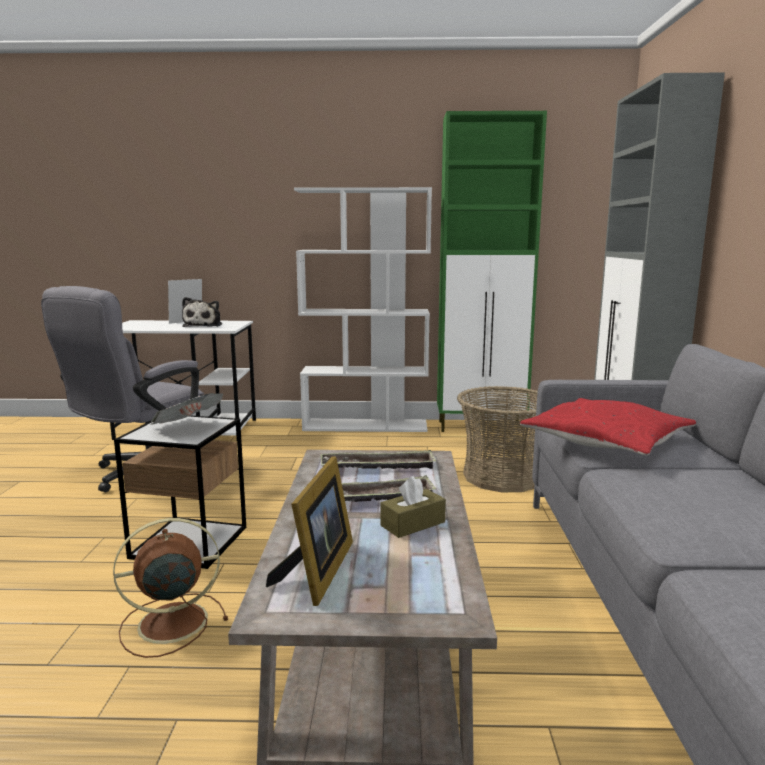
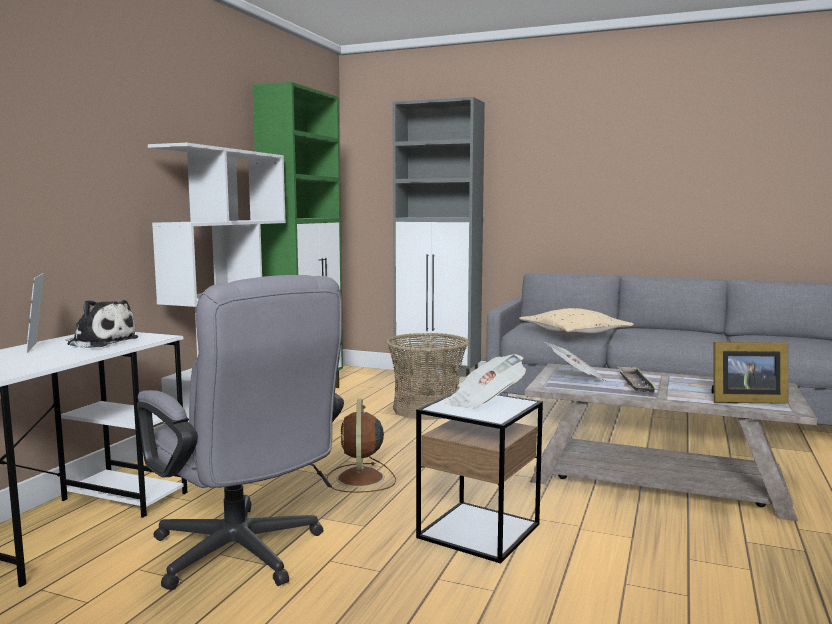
camera: 70 degrees left, 5 degrees down
brown fan [113,518,228,658] -> brown fan moved to [327,399,396,493]
picture frame [266,456,353,606] -> picture frame turned 150 degrees clockwise [711,342,789,404]
tray [321,450,436,469] -> newspaper [545,342,609,382]
brown tissue box [380,476,446,538] -> none
red pillow [520,398,696,456] -> beige pillow [519,308,634,335]

